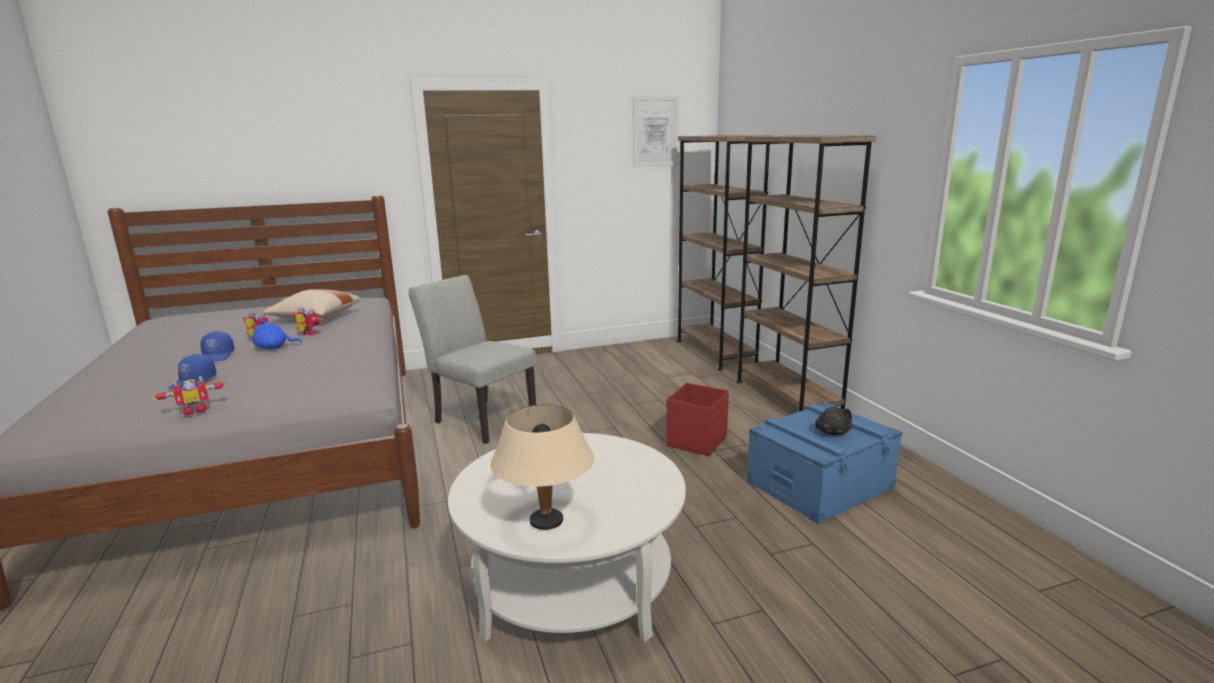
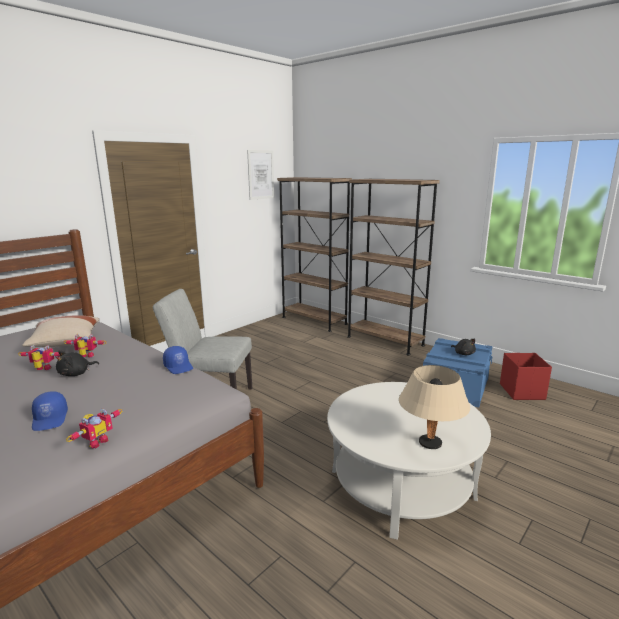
camera: 30 degrees left, 0 degrees up
blue cap [201,331,235,361] -> blue cap moved to [163,346,193,374]
blue plush toy [251,319,302,349] -> black plush toy [55,350,99,376]
red storage box [666,383,729,456] -> red storage box moved to [500,353,552,400]

